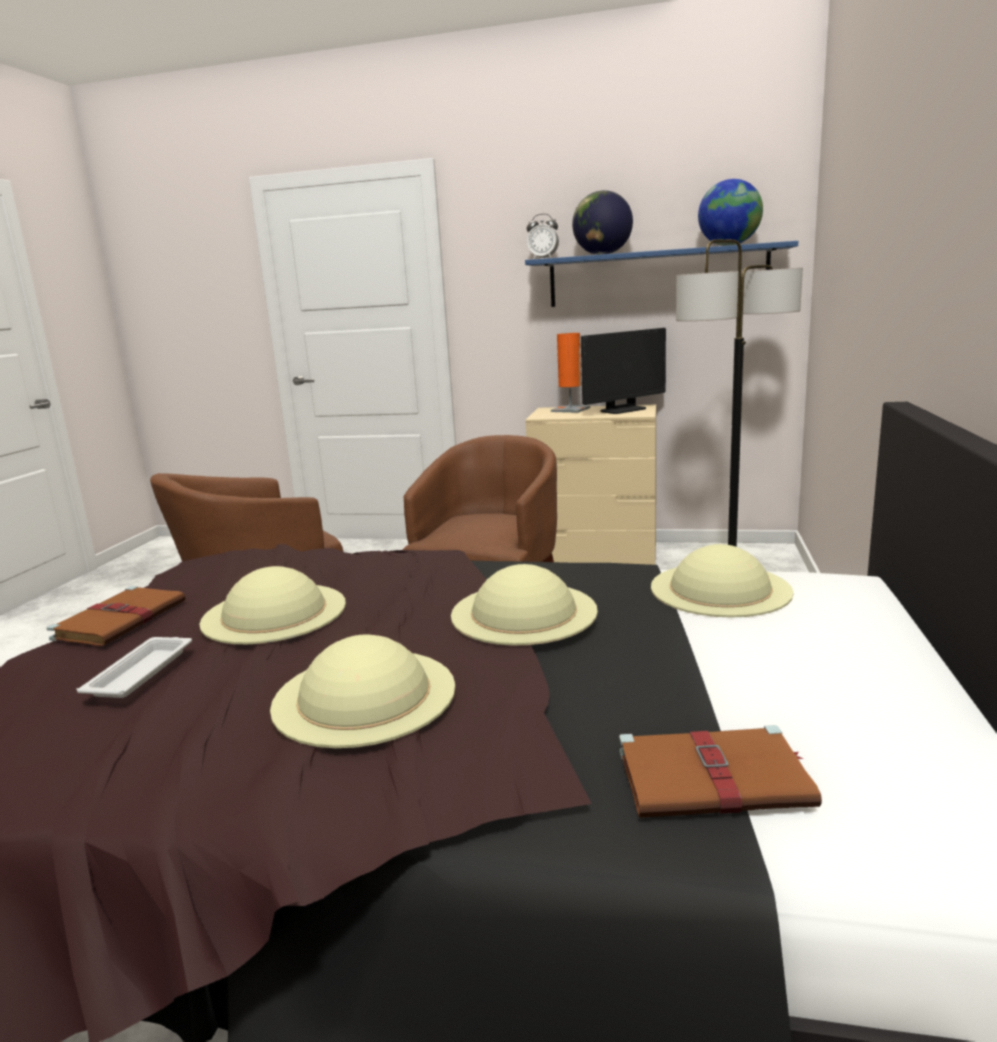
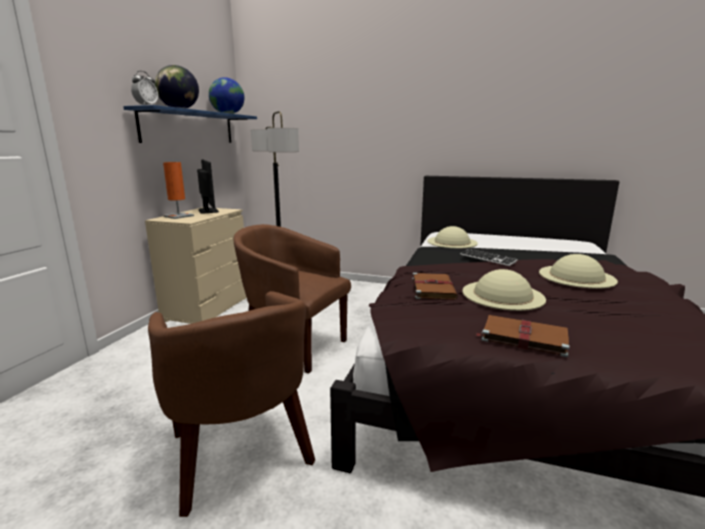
camera: 85 degrees left, 0 degrees up
white tray [76,637,192,698] -> none
beige hat [451,564,598,645] -> keyboard [460,249,518,266]
brown book [619,725,822,818] -> brown book moved to [412,273,458,300]

